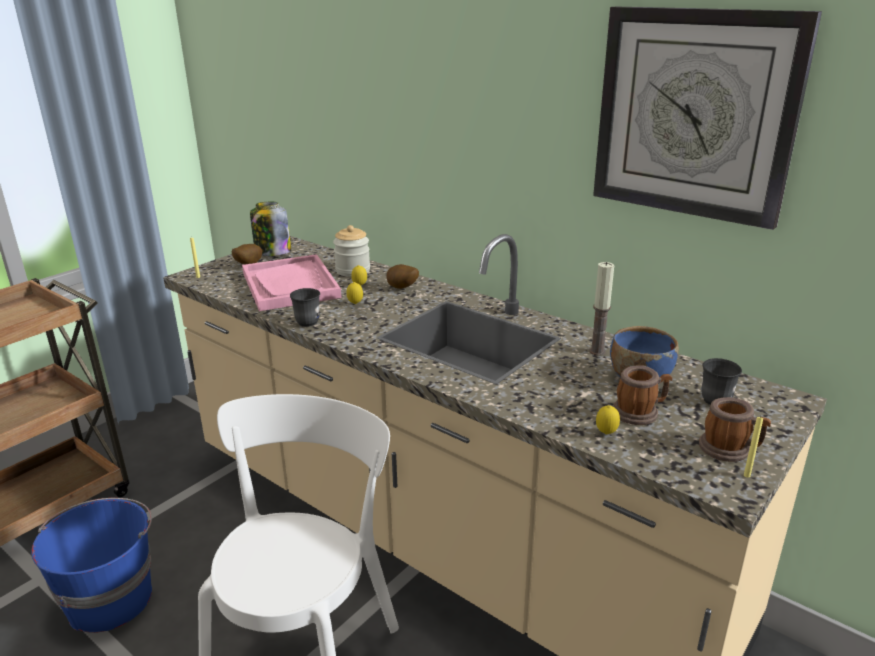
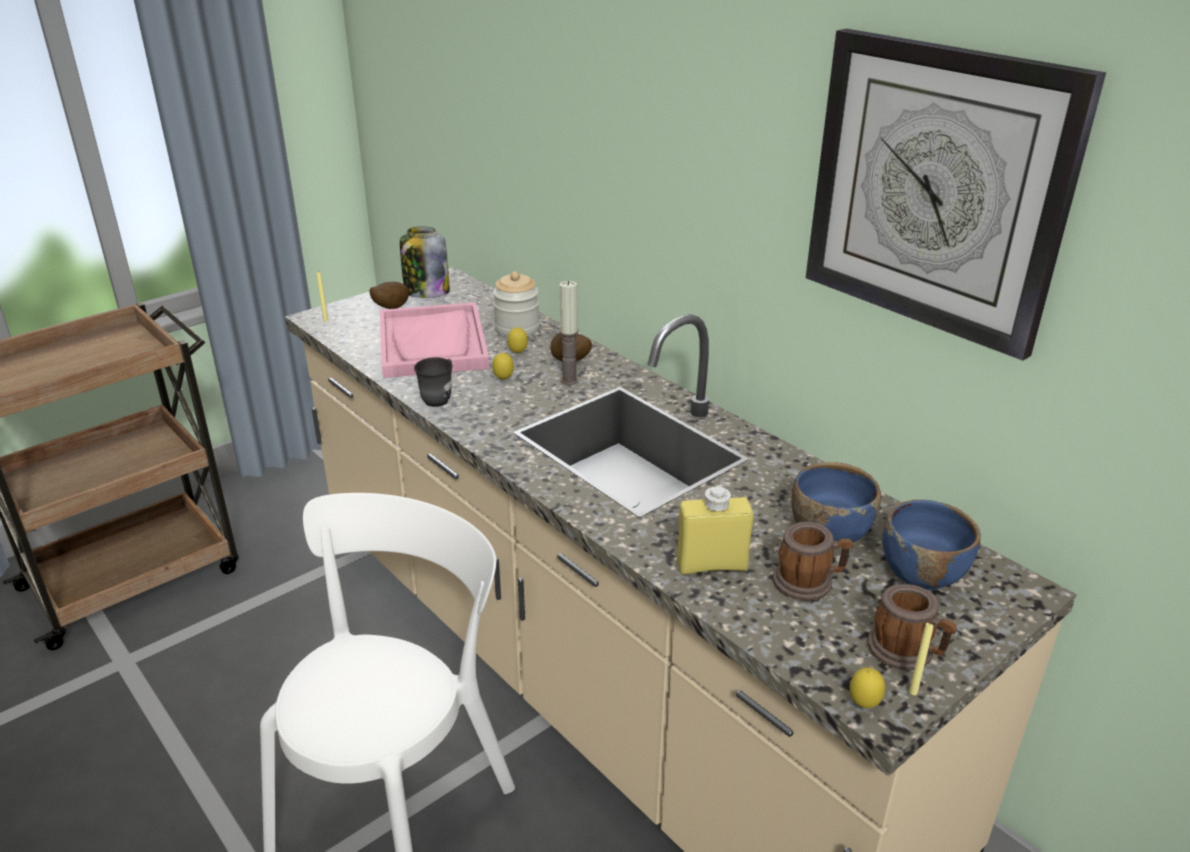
camera: 10 degrees right, 5 degrees up
blue bucket [31,498,152,633] -> none
candle [589,262,614,356] -> candle moved to [559,281,579,385]
lemon [596,405,620,434] -> lemon moved to [850,667,885,708]
grey mug [701,358,742,405] -> blue bowl [882,500,981,590]
none -> yellow bottle [677,486,753,575]

